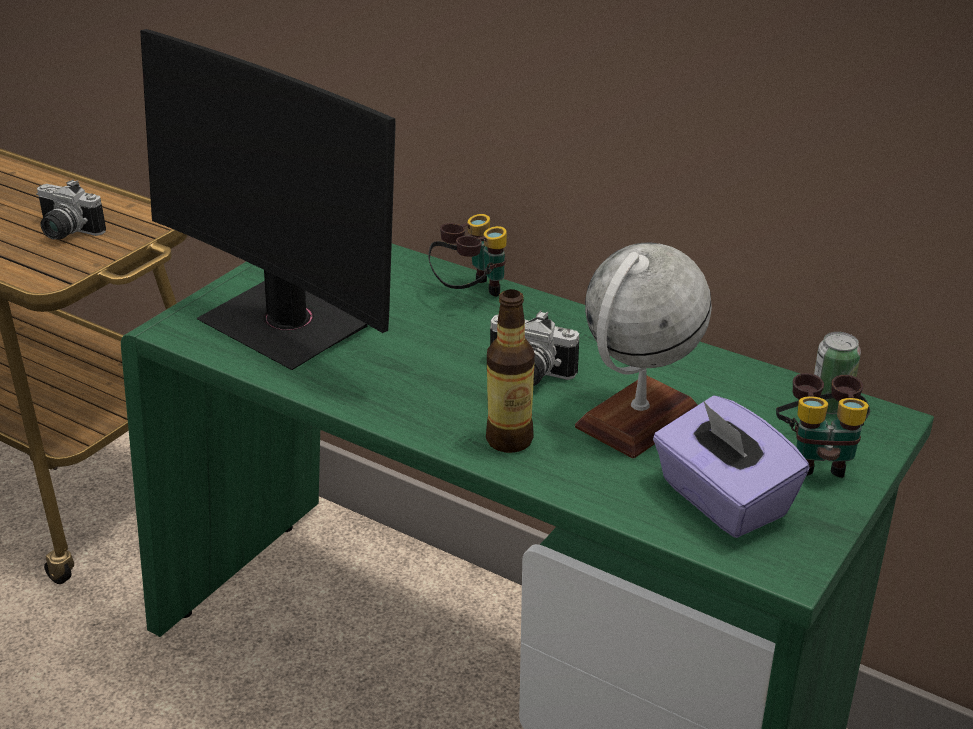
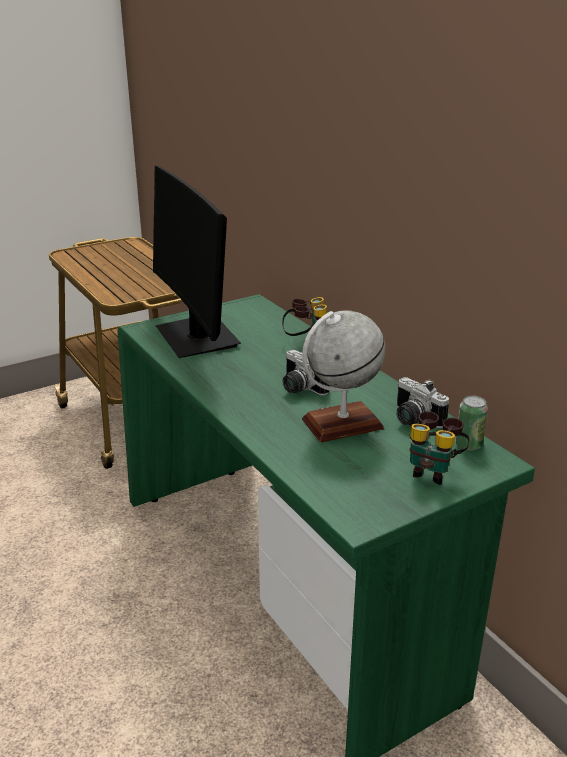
camera: 25 degrees right, 5 degrees down
camera [36,179,106,239] -> camera moved to [396,377,449,428]
bottle [486,289,535,453] -> none
purple tissue box [653,395,810,538] -> none

